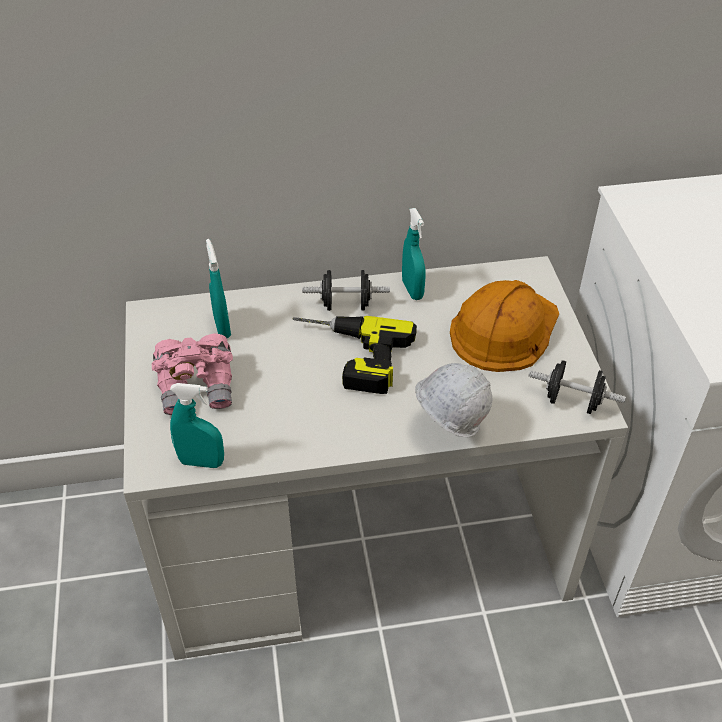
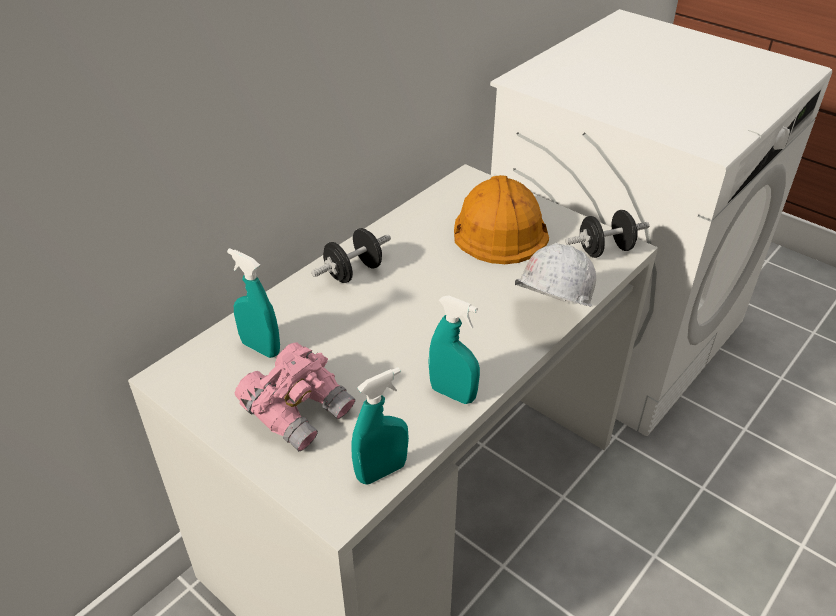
camera: 40 degrees left, 5 degrees down
power drill [293,316,417,394] -> none
turquoise spray bottle [402,208,426,300] -> turquoise spray bottle moved to [428,296,480,404]

